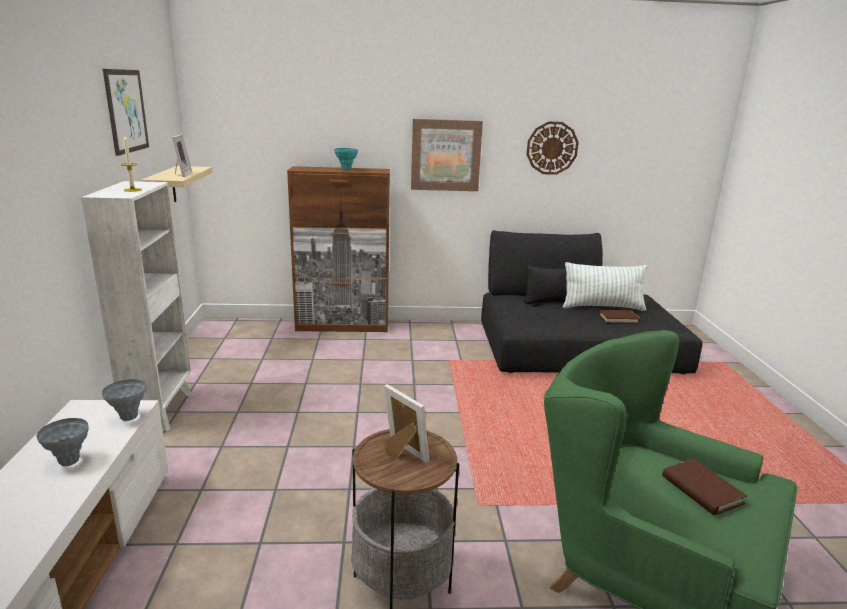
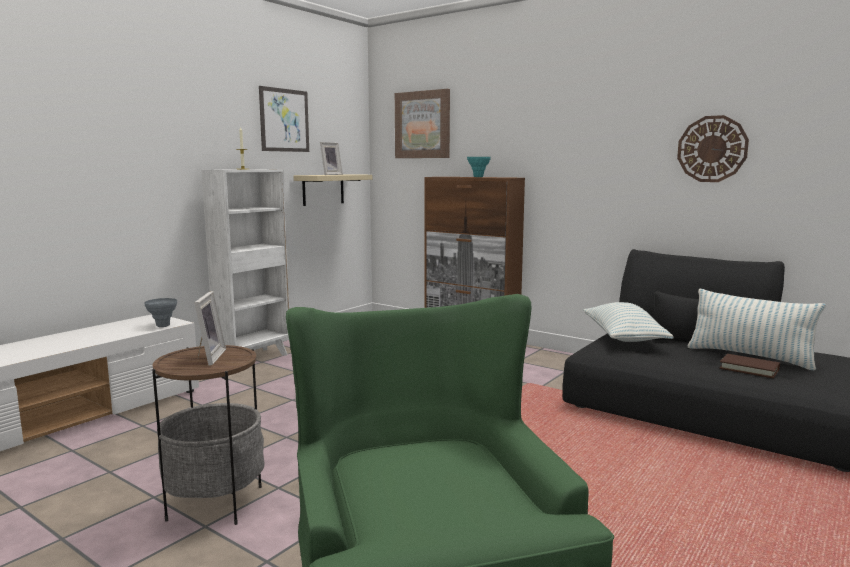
camera: 40 degrees right, 10 degrees down
grey vase [36,418,89,466] -> none
picture [411,119,483,191] -> picture moved to [395,89,450,158]
brown book [662,459,747,515] -> none
none -> pillow [583,302,674,342]

